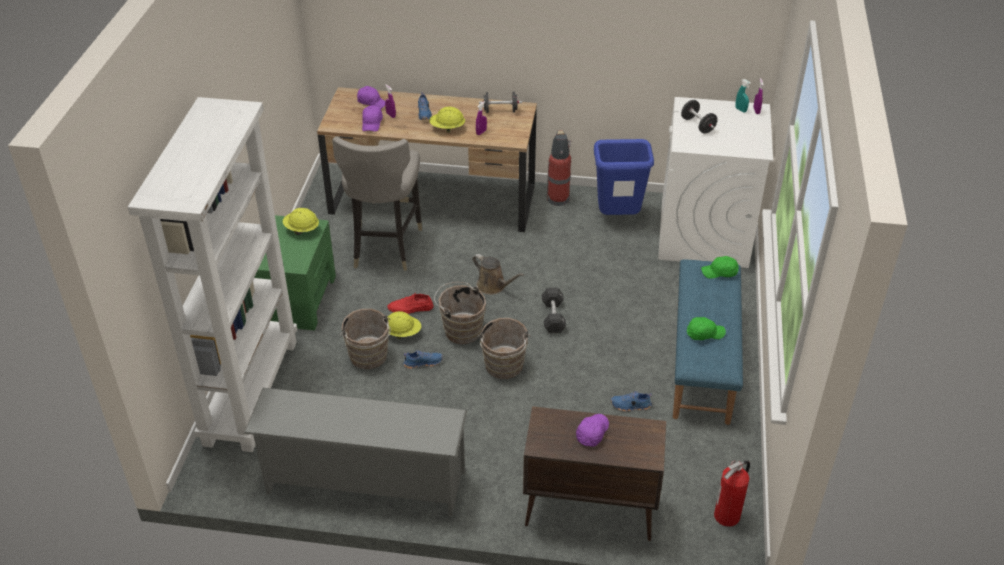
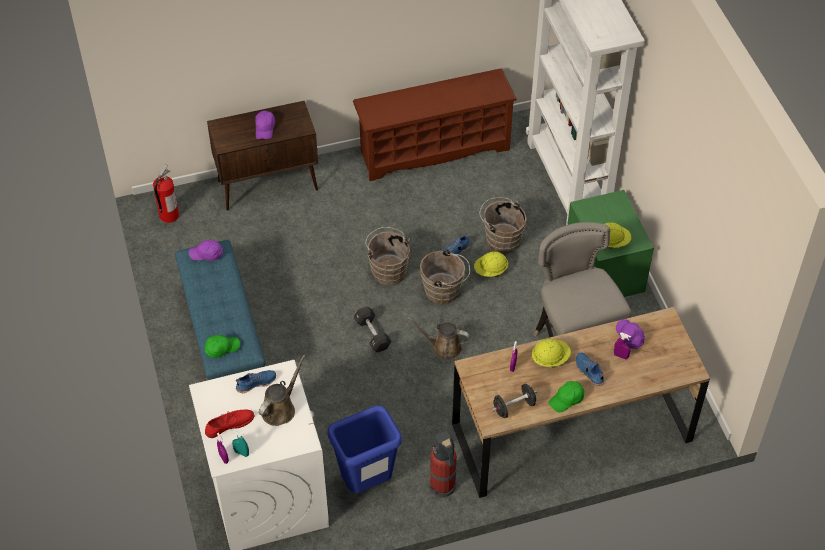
camera: 155 degrees right, 10 degrees up
grey shoe rack [244,388,467,517] -> brown shoe rack [353,68,517,181]
purple cap [357,86,385,109] -> purple cap moved to [189,240,223,261]
red shoe [387,294,434,314] -> red shoe moved to [205,410,254,438]
blue shoe [611,391,652,412] -> blue shoe moved to [236,370,276,393]
black dumbbell [681,100,718,134] -> brown watering can [259,355,306,426]
green cap [687,317,726,340] -> green cap moved to [548,381,584,412]

